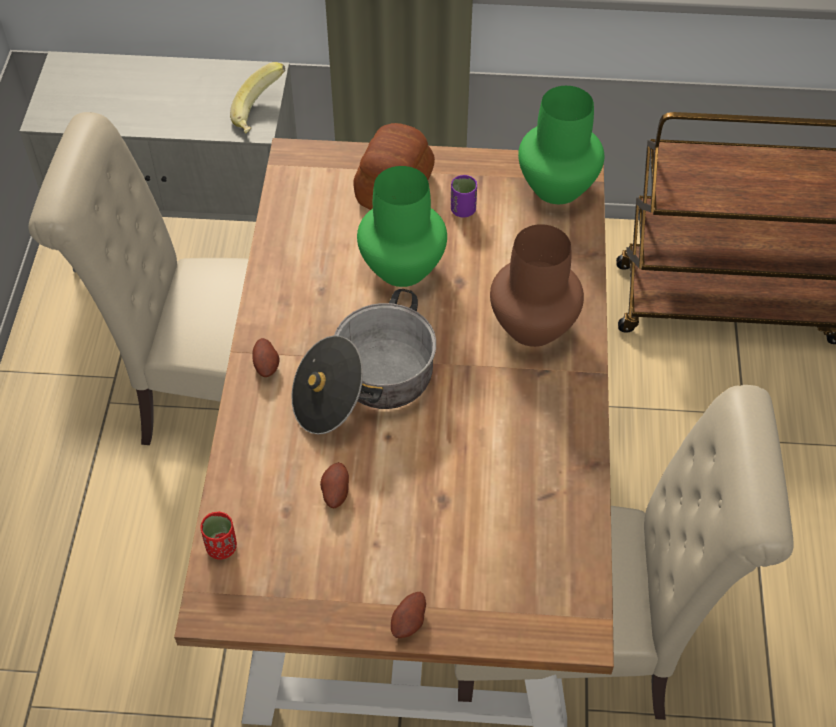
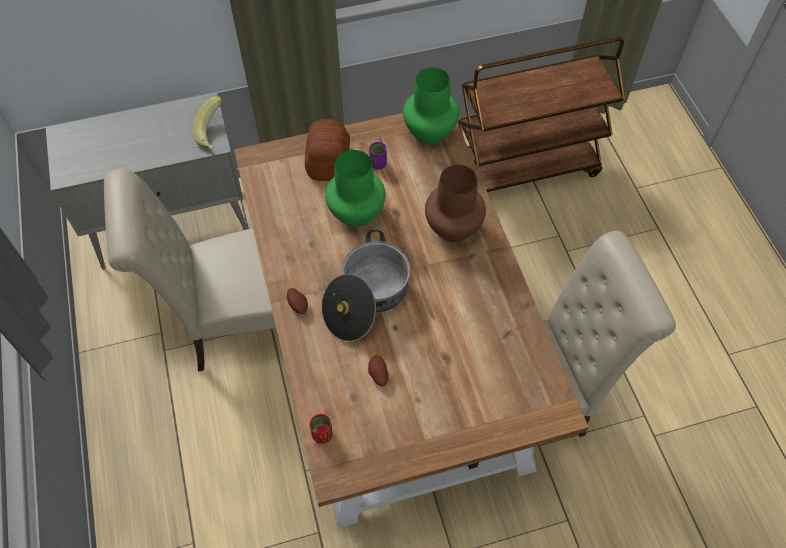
camera: 20 degrees left, 5 degrees up
potato [391,592,426,638] -> none

